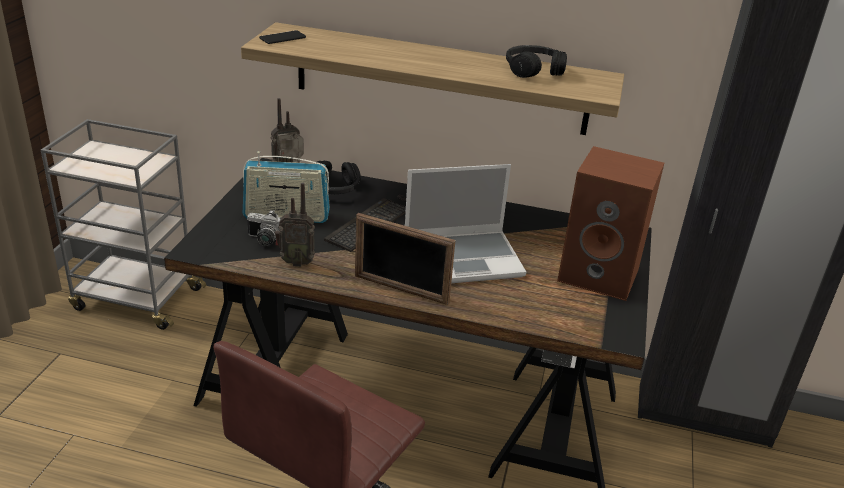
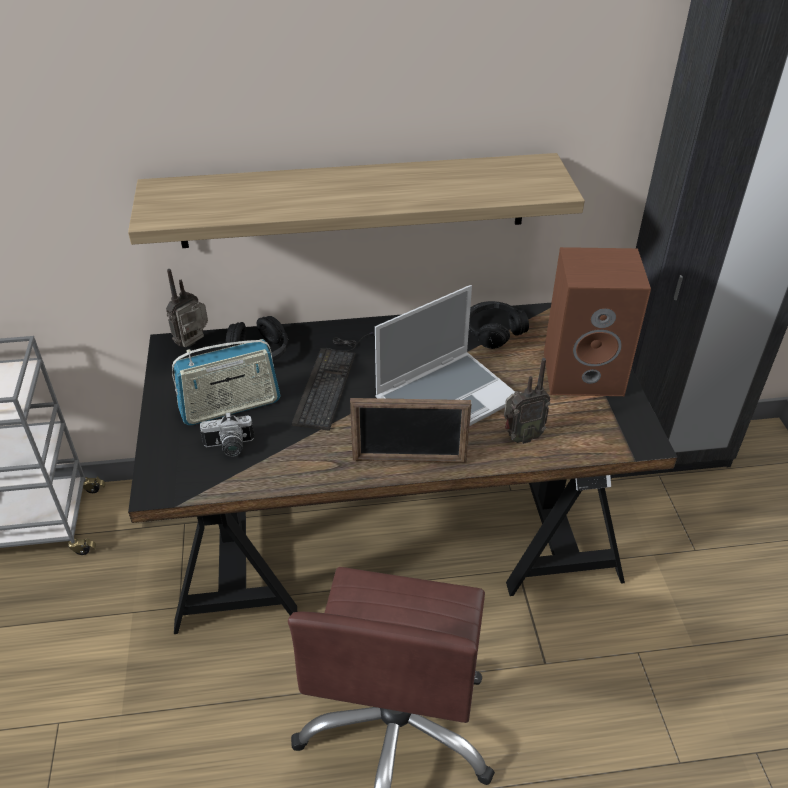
camera: 20 degrees left, 10 degrees up
phone [259,30,306,44] -> none
radio [275,182,315,267] -> radio moved to [504,358,550,444]
black headphones [506,45,567,78] -> black headphones moved to [469,301,529,349]

